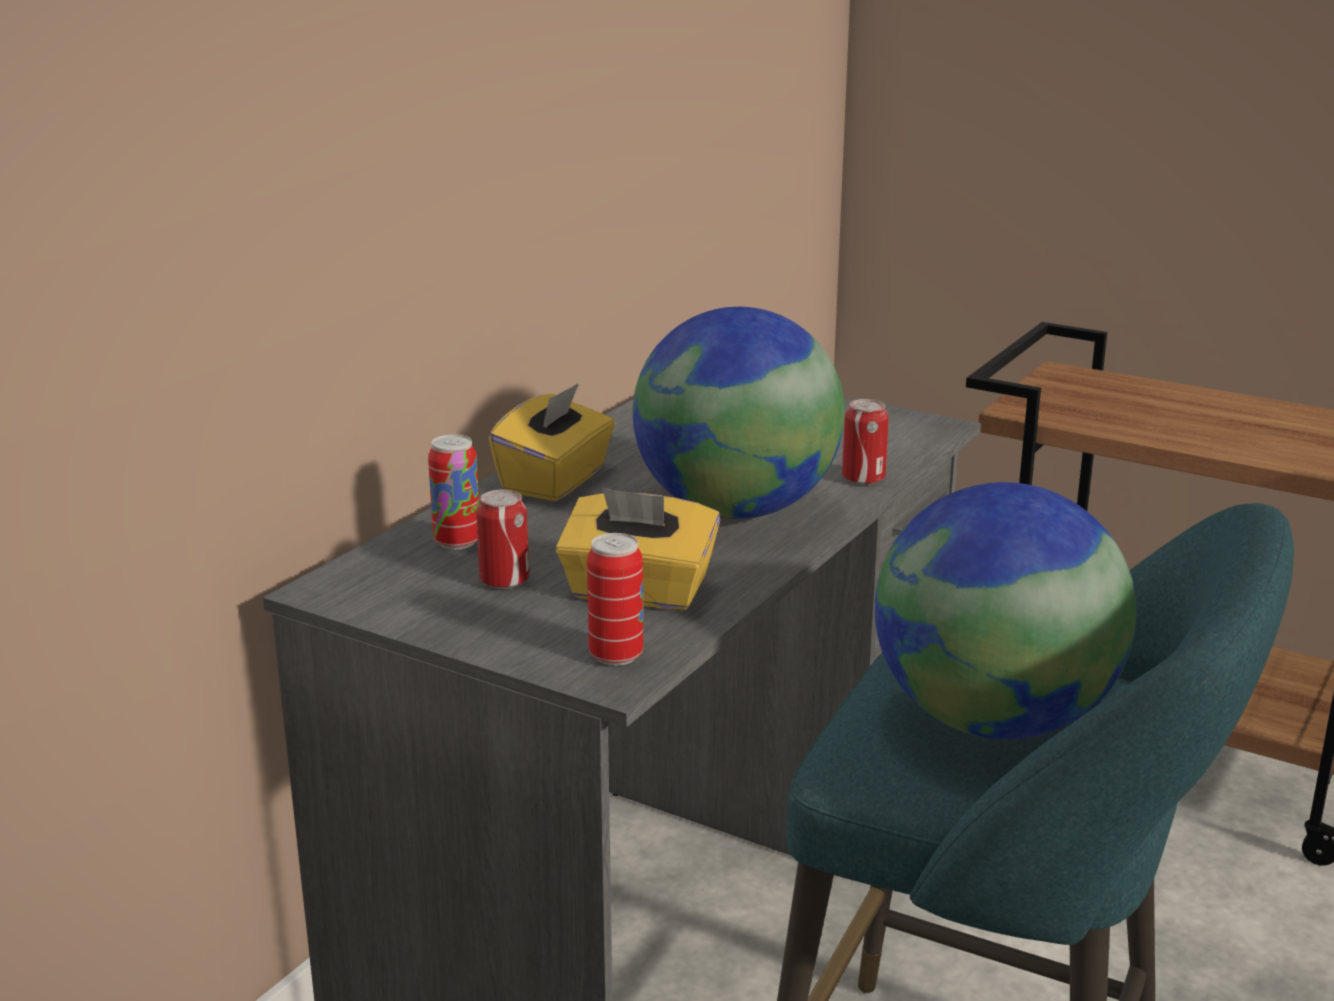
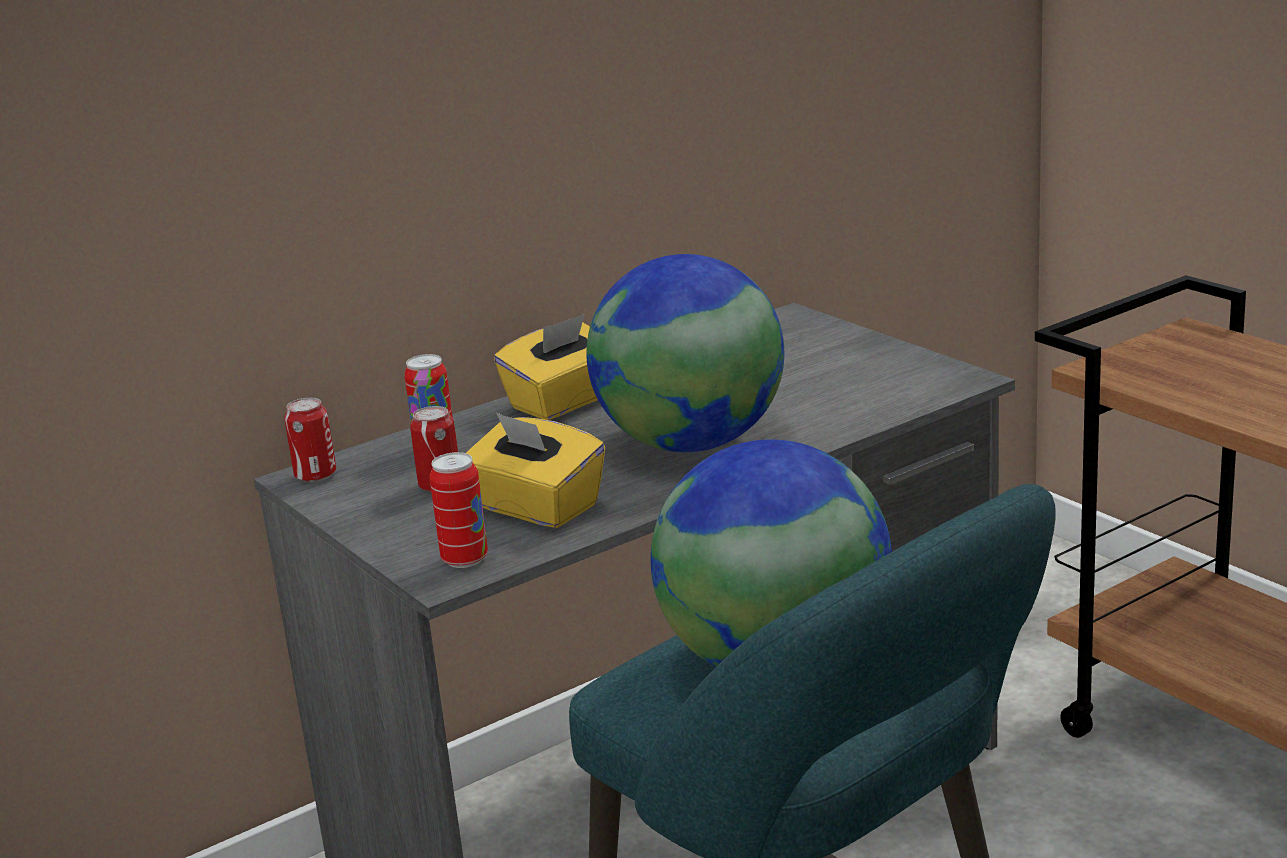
camera: 25 degrees right, 0 degrees up
can [842,399,889,485] -> can moved to [284,398,336,482]

